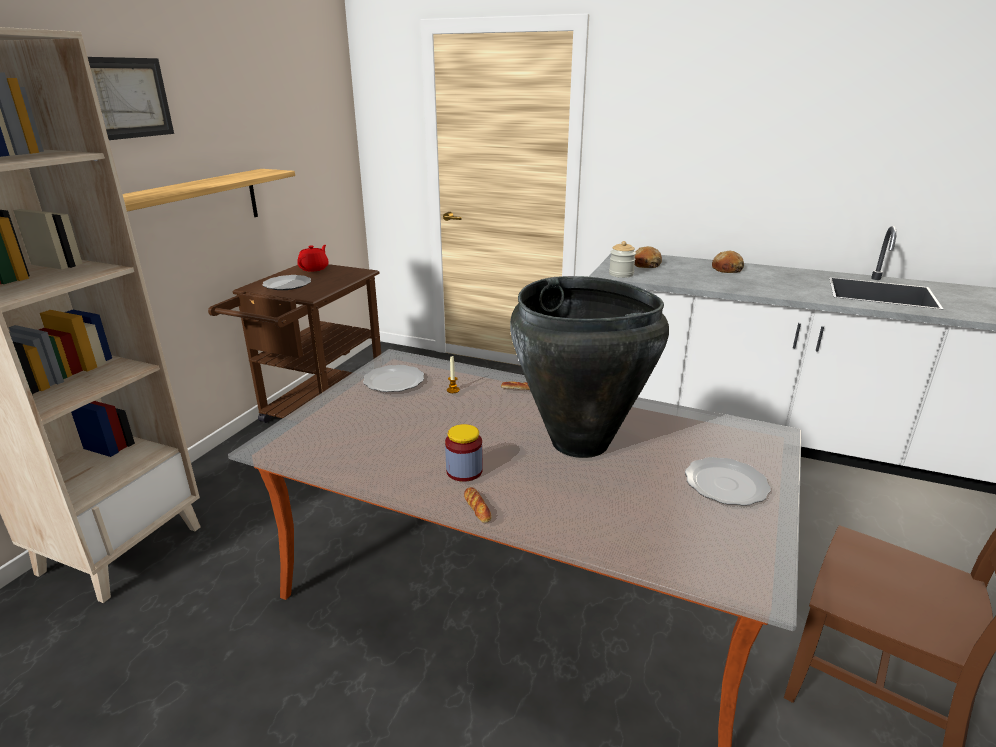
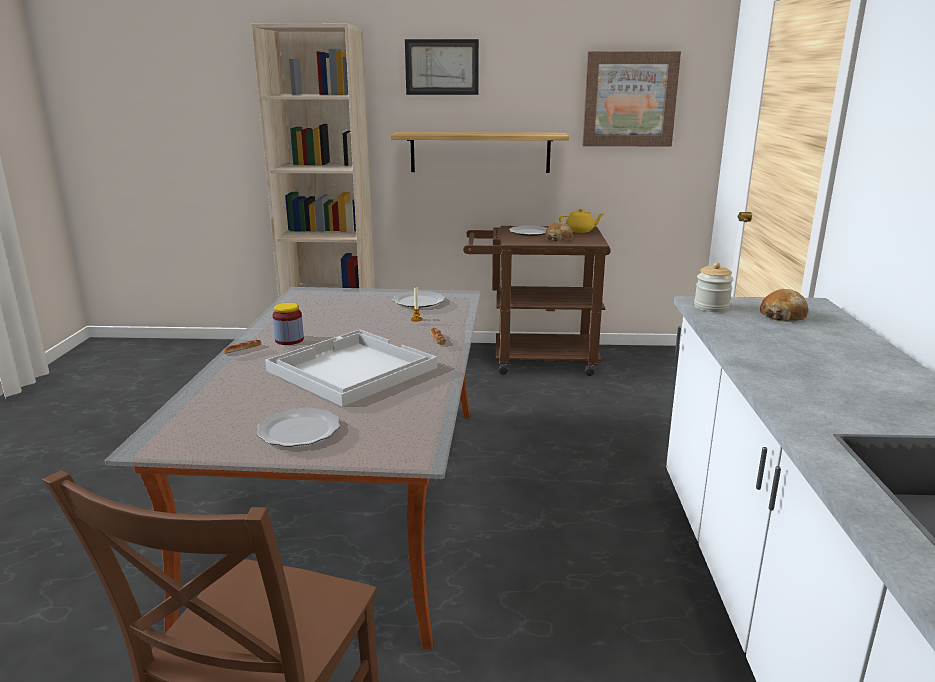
camera: 70 degrees right, 5 degrees down
red teapot [297,245,329,272] -> yellow teapot [559,208,605,233]
black vase [510,276,669,458] -> white tray [265,329,437,407]
bread [712,251,744,273] -> bread moved to [545,222,573,242]
none -> picture [582,51,681,147]

